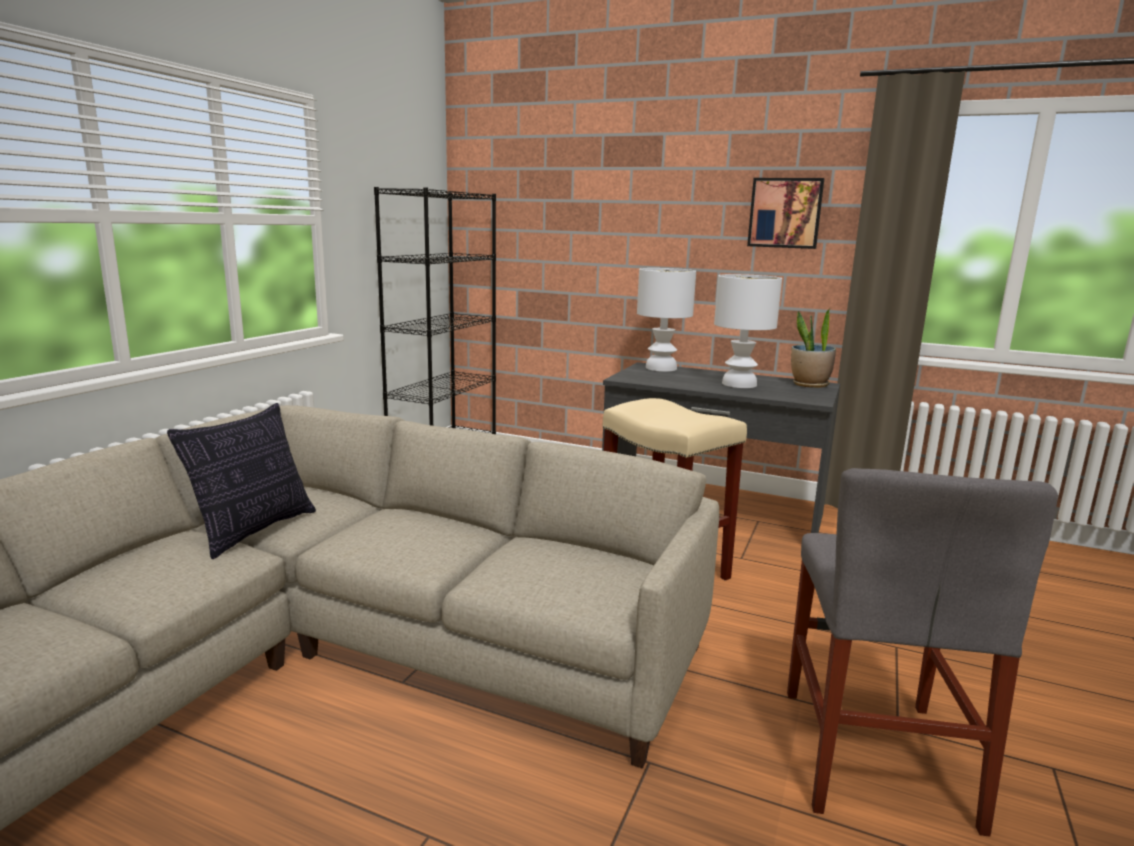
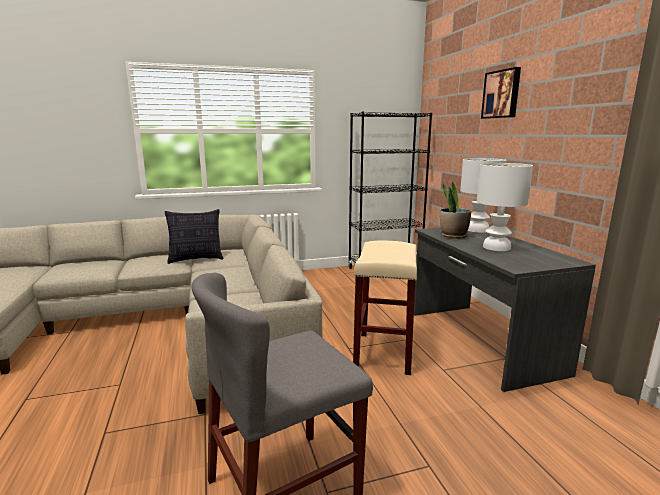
camera: 50 degrees right, 0 degrees up
picture [747,178,824,249] -> picture moved to [481,67,521,119]
potted plant [791,309,836,388] -> potted plant moved to [440,182,471,239]

